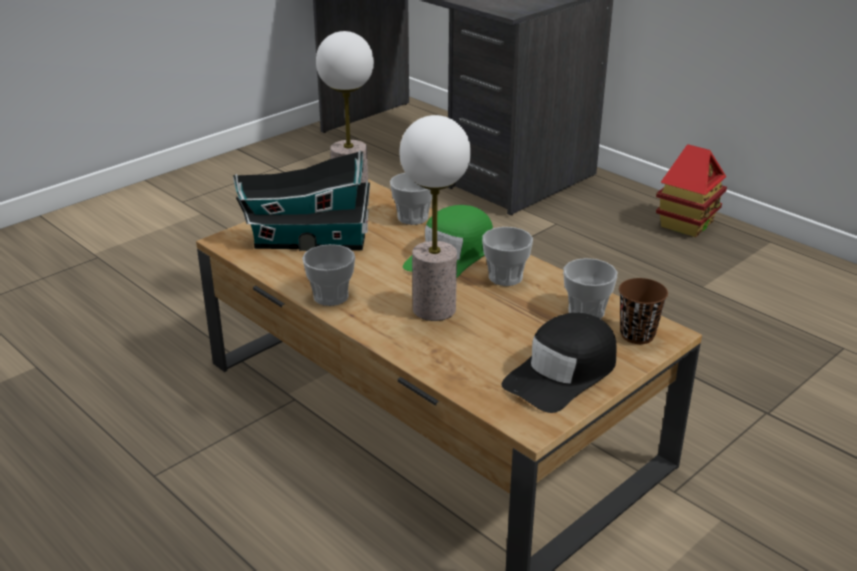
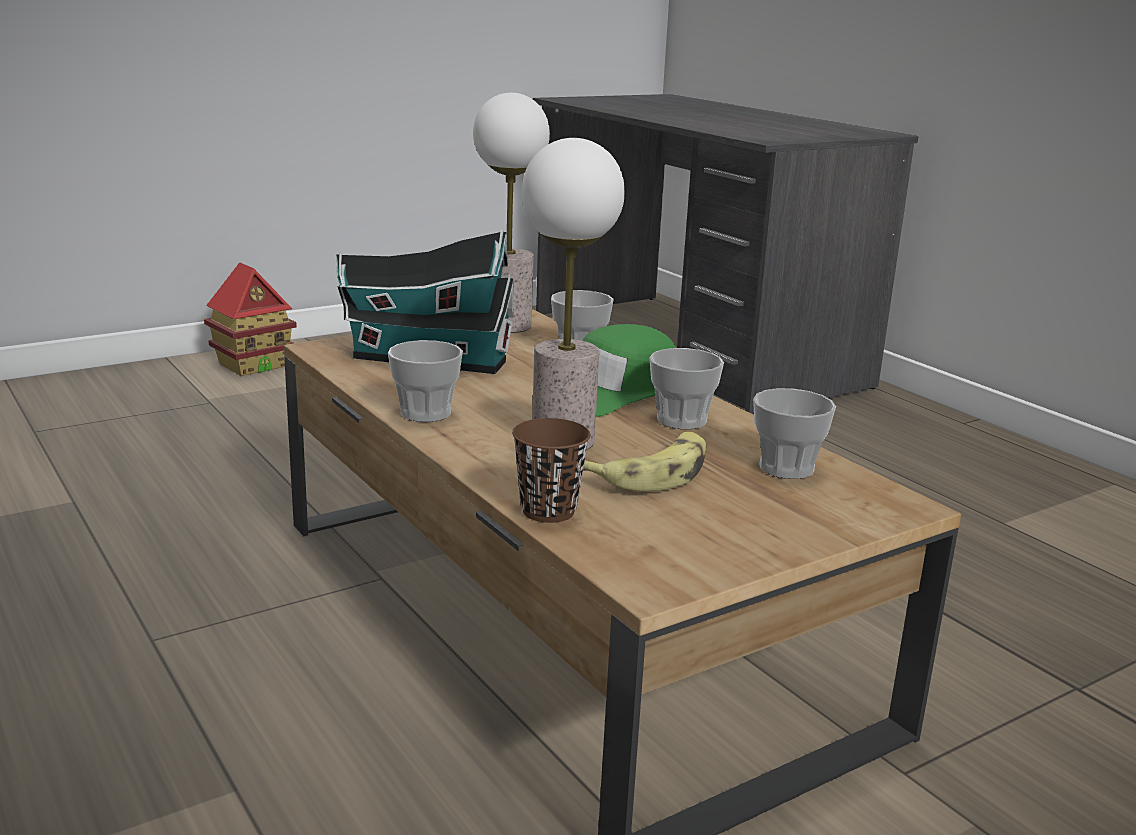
camera: 10 degrees right, 10 degrees down
black cap [501,313,617,413] -> none
brown cup [619,278,668,344] -> brown cup moved to [512,418,590,523]
toy house [656,144,727,237] -> toy house moved to [204,263,297,376]
none -> banana [583,432,706,491]

